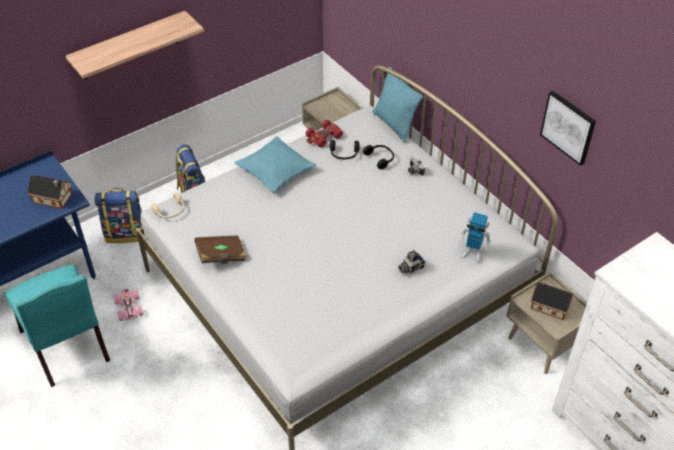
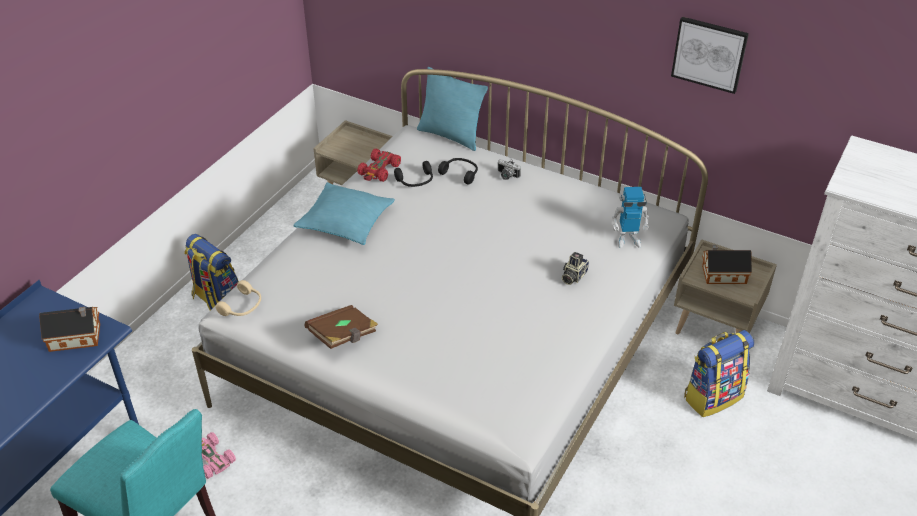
camera: 25 degrees left, 5 degrees down
shelf [66,11,204,79] -> none
backpack [94,188,142,243] -> backpack moved to [684,330,754,417]

